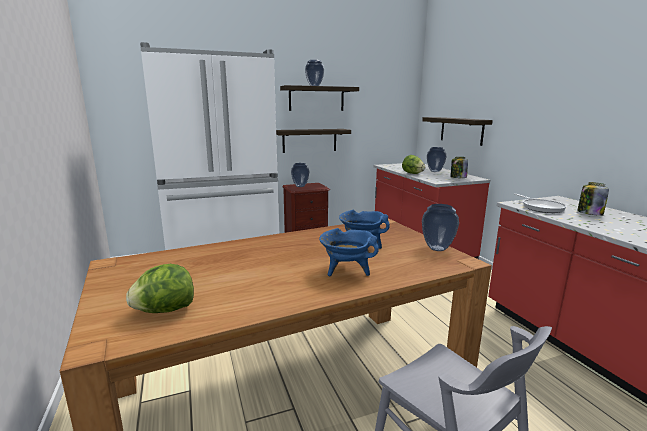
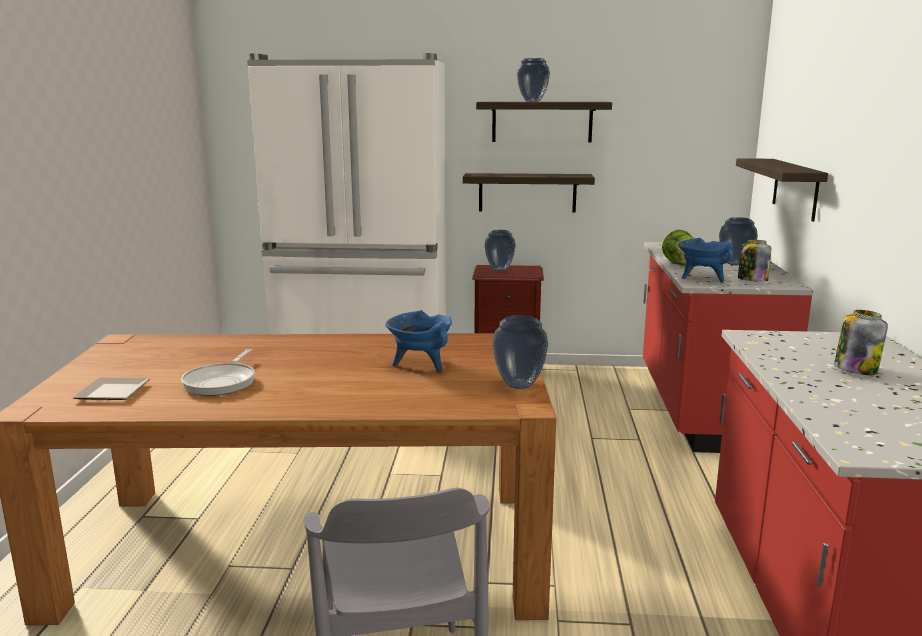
camera: 25 degrees right, 0 degrees up
lettuce [126,264,194,313] -> plate [72,377,150,400]
blue cooking pot [319,228,379,276] -> blue cooking pot moved to [678,238,733,282]
frying pan [514,194,567,213] -> frying pan moved to [181,349,255,396]

